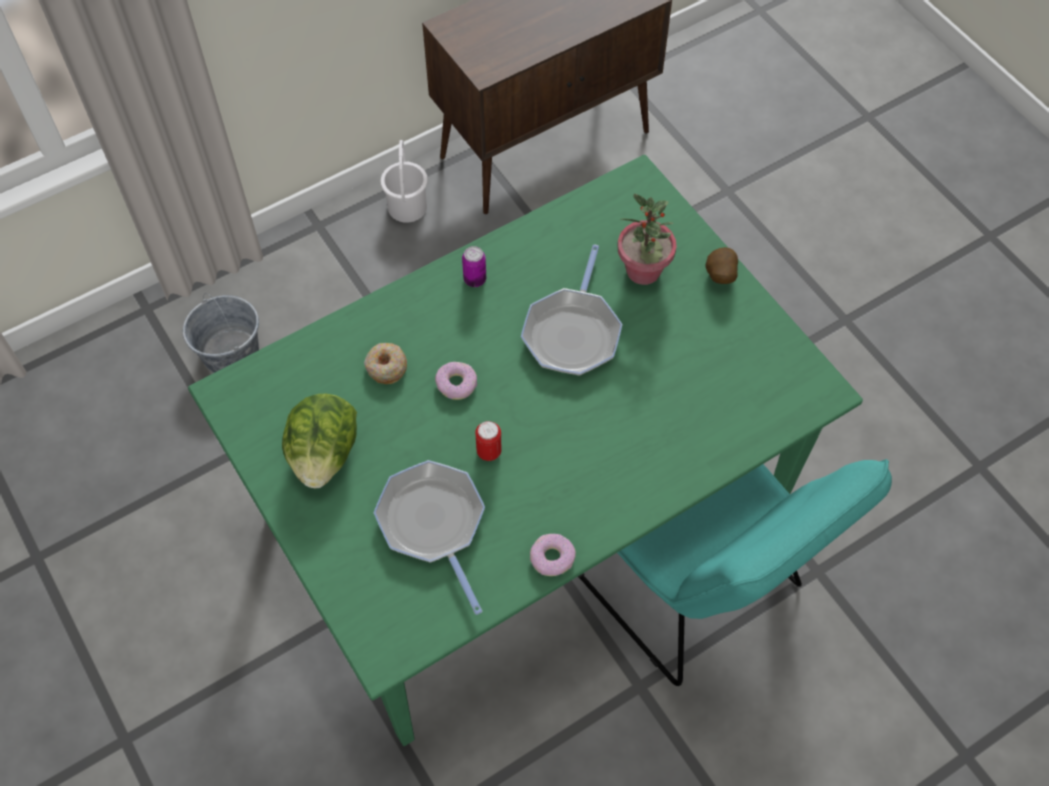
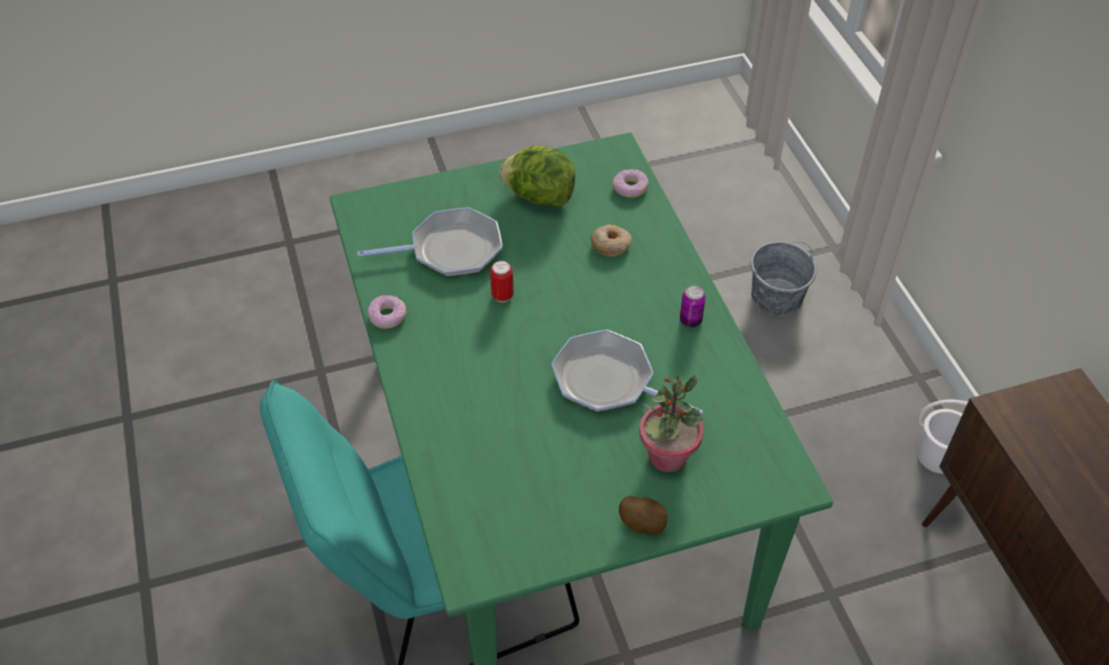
camera: 105 degrees right, 10 degrees down
donut [435,362,477,400] -> donut moved to [613,169,648,198]

